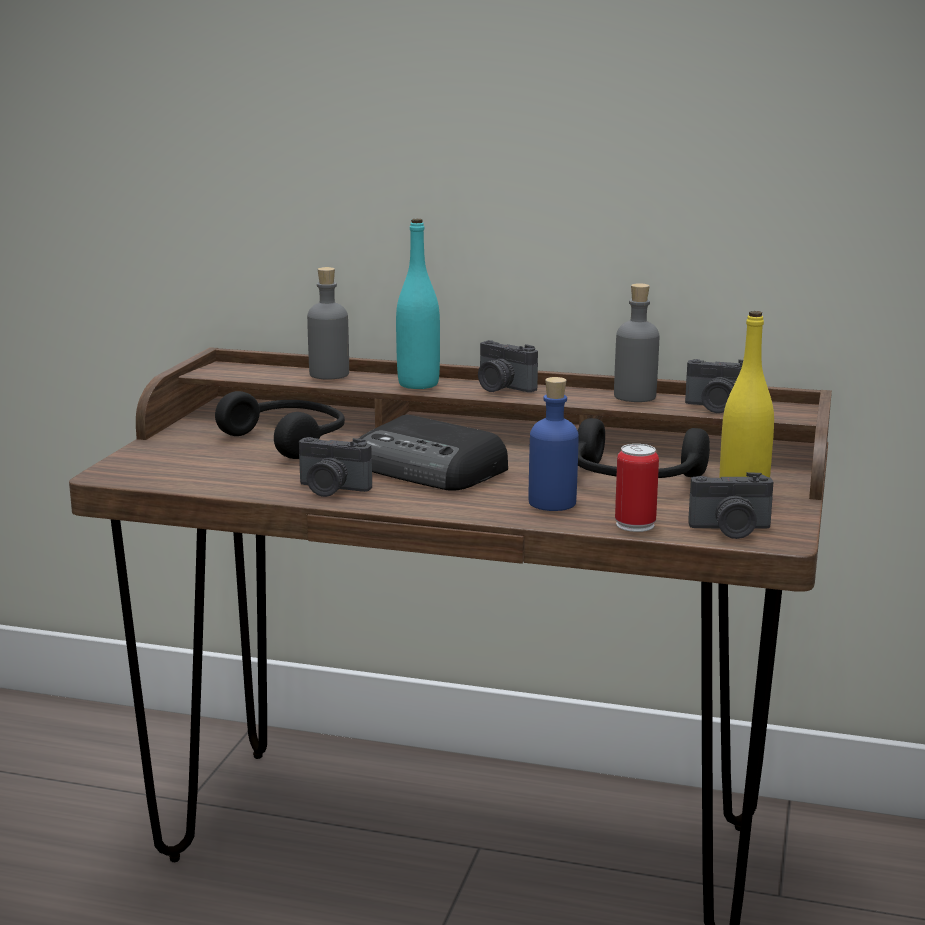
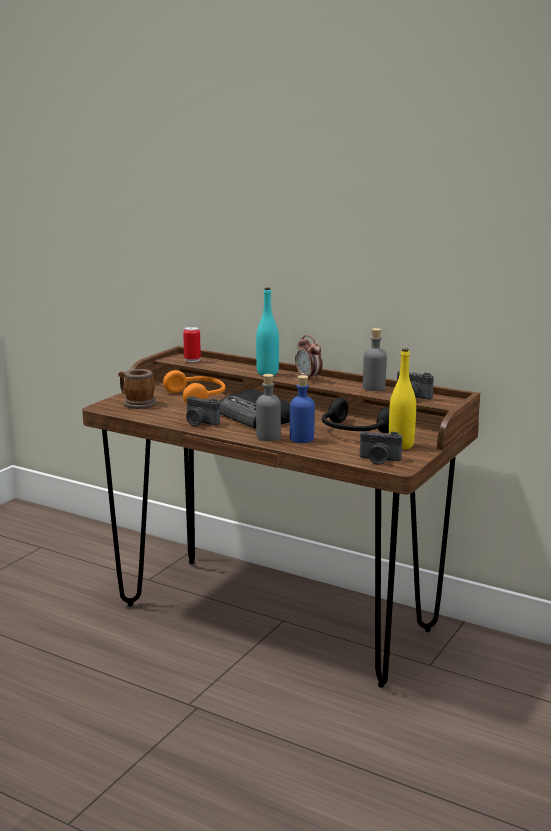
camera: 15 degrees right, 0 degrees up
black headphones [215,391,345,459] -> orange headphones [163,370,225,404]
grey bottle [307,267,349,380] -> grey bottle moved to [256,374,281,441]
camera [478,340,538,392] -> alarm clock [295,335,323,381]
can [615,444,659,532] -> can moved to [183,327,201,362]
none -> mug [118,369,157,409]

